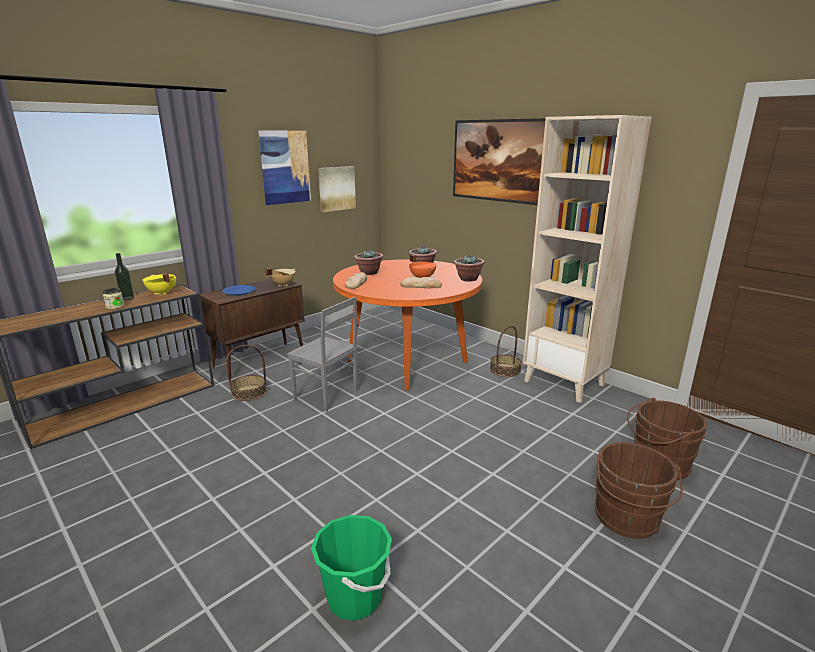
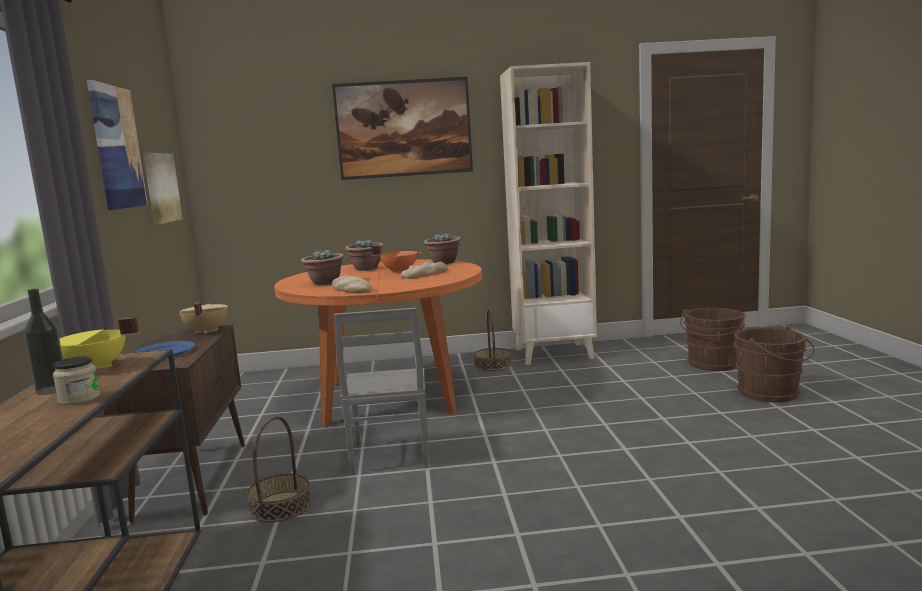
camera: 50 degrees left, 10 degrees down
grey chair [287,297,358,412] -> grey chair turned 105 degrees clockwise [334,308,429,474]
green bucket [311,515,392,620] -> none

